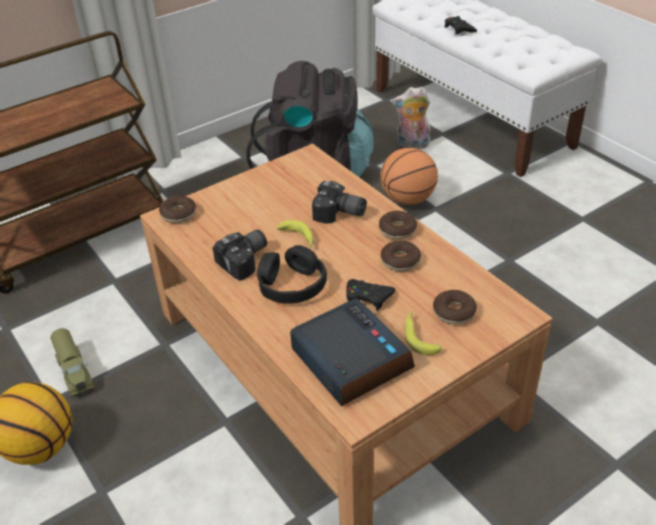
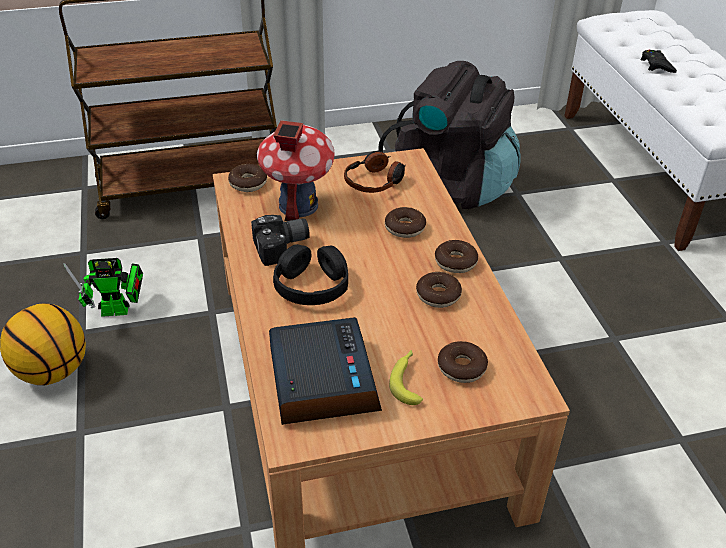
camera: 20 degrees right, 0 degrees up
toy truck [50,328,95,397] -> toy robot [63,258,143,317]
banana [277,220,313,247] -> none
camera [312,181,367,224] -> donut [385,207,426,238]
black game controller [346,279,396,311] -> none
basketball [380,148,438,205] -> none
plush toy [392,87,431,149] -> none
none -> toy house [257,120,335,221]
none -> headphones [344,151,406,193]

